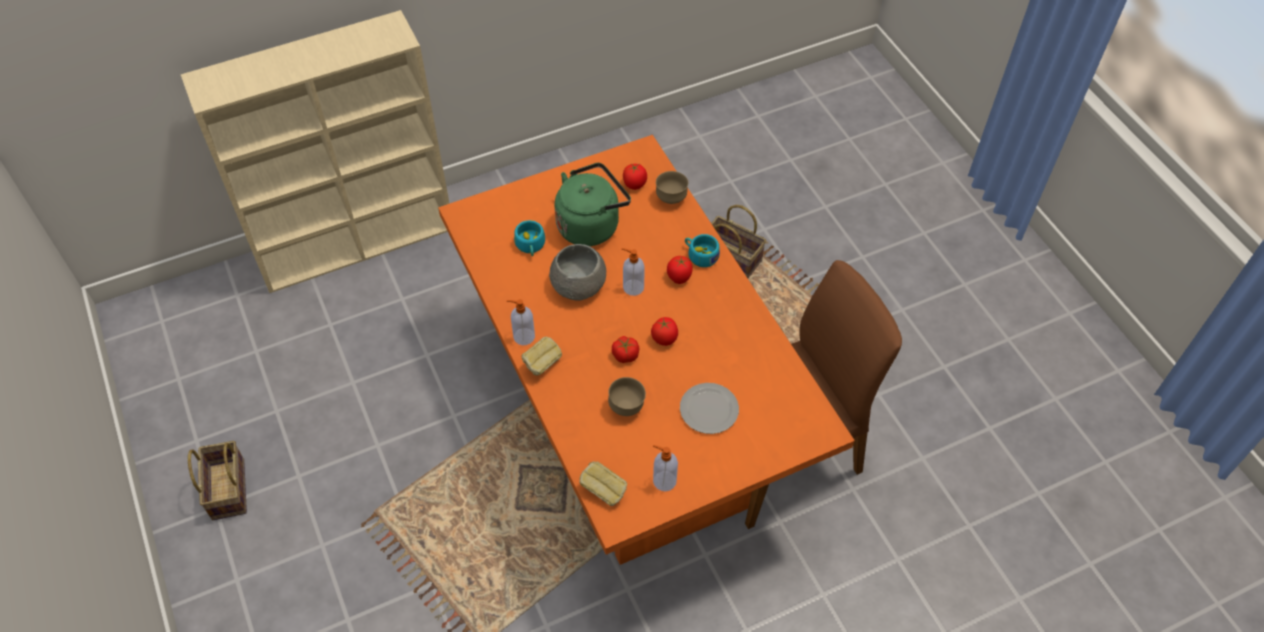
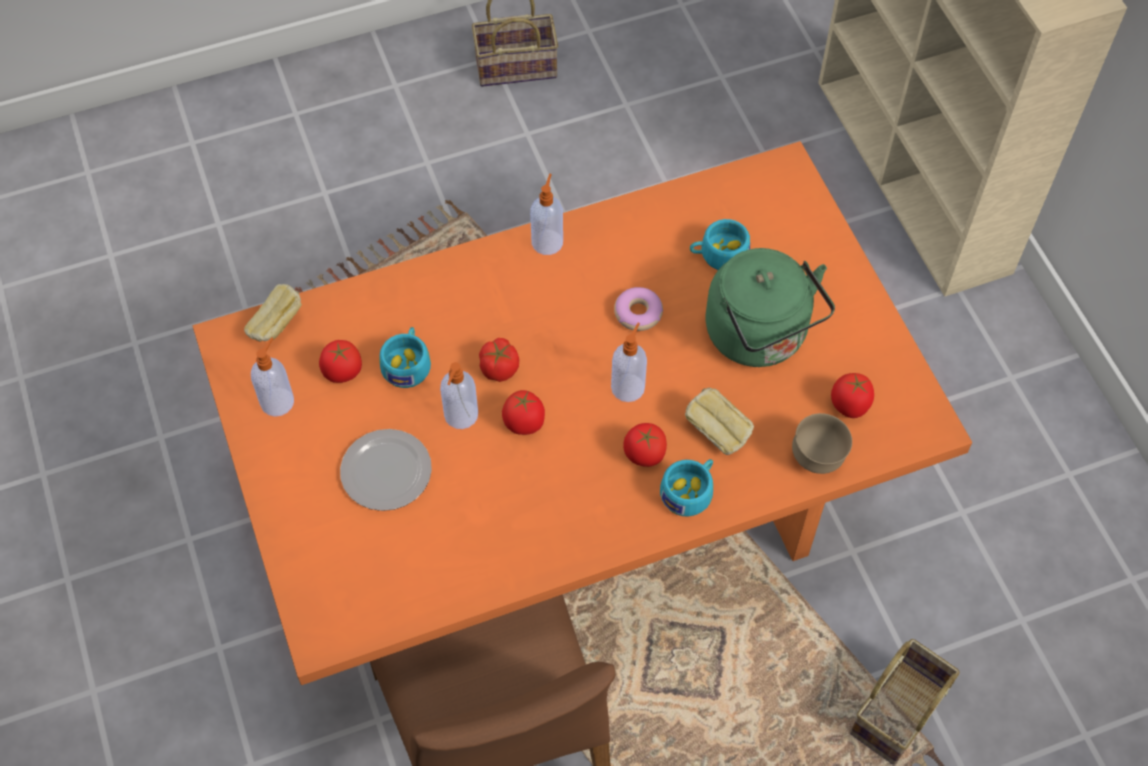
camera: 95 degrees right, 5 degrees up
bread [521,337,562,376] -> bread moved to [685,388,754,455]
grey bowl [549,244,606,301] -> donut [614,287,663,331]
brown bowl [608,377,646,416] -> turquoise cup [379,327,431,388]
none -> tomato [319,340,362,383]
none -> soap dispenser [440,362,478,429]

